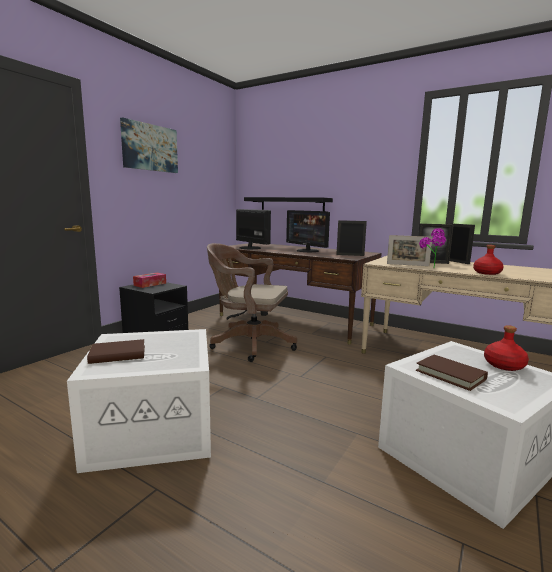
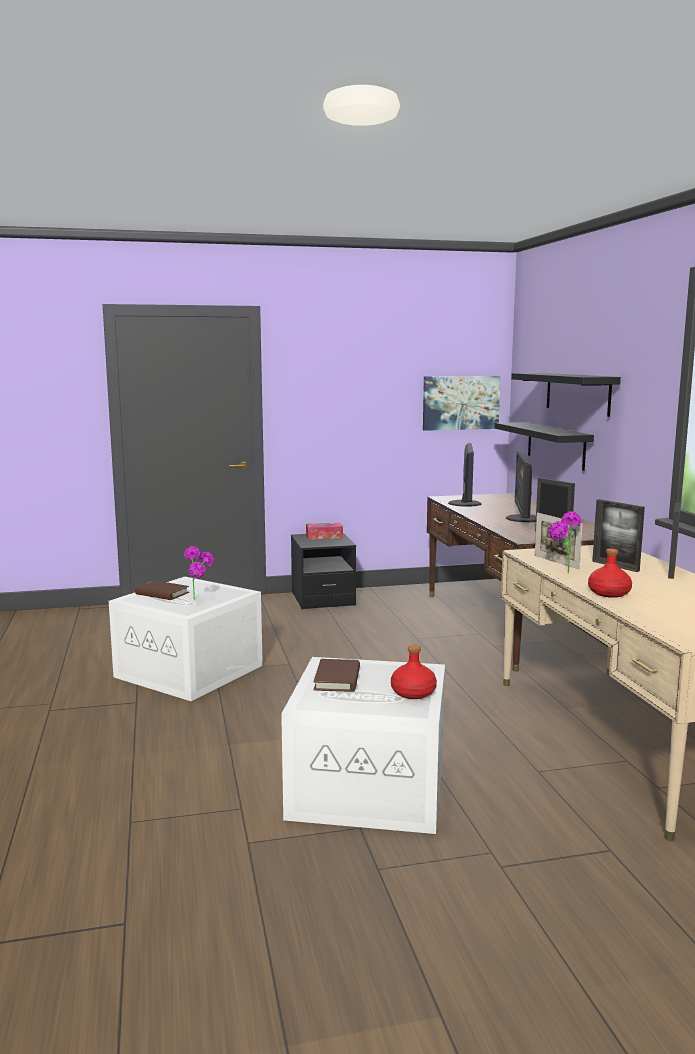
camera: 45 degrees right, 0 degrees up
picture [120,117,178,173] -> picture moved to [423,376,501,431]
brown office chair [207,243,297,362] -> none
none -> potted plant [184,546,214,599]
none -> black shelf [511,373,621,417]

